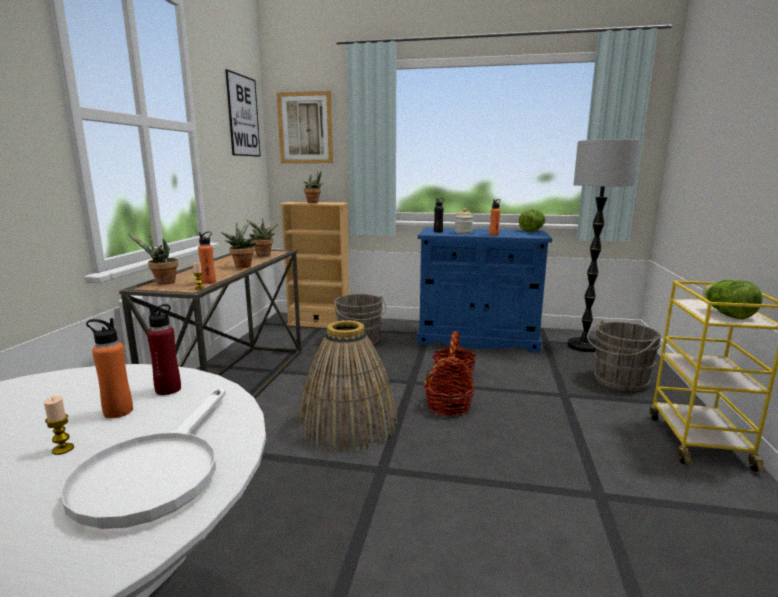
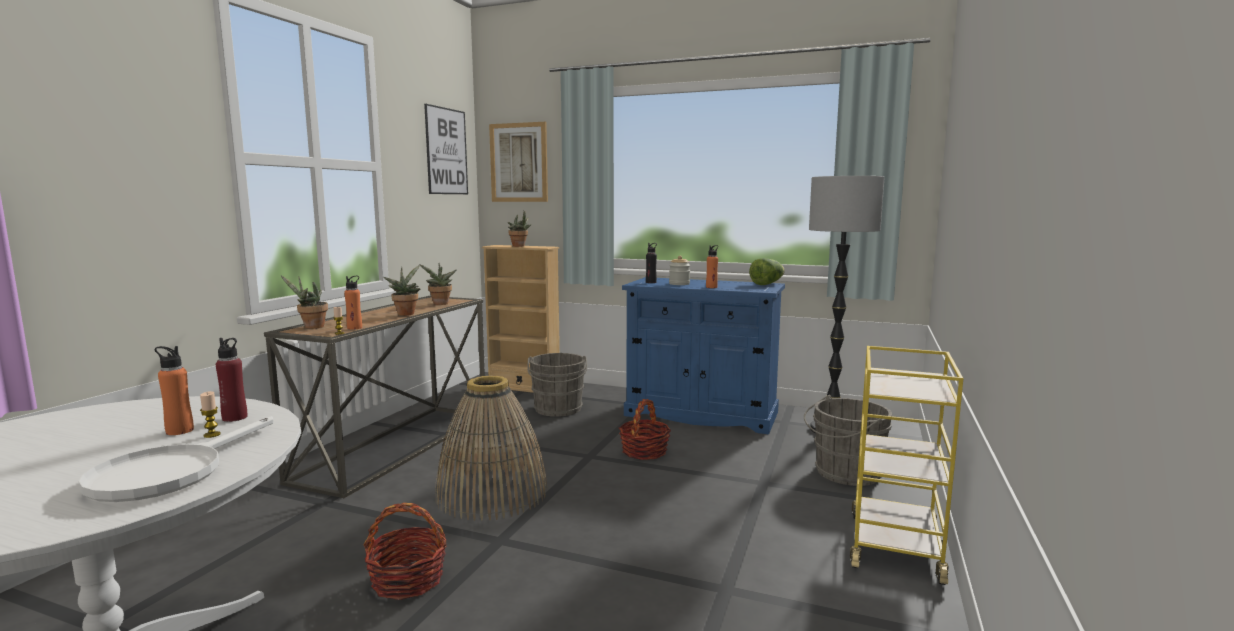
camera: 10 degrees right, 5 degrees down
candle [44,395,74,455] -> candle moved to [200,391,221,438]
basket [424,357,475,416] -> basket moved to [363,503,447,600]
lettuce [703,280,762,319] -> none

